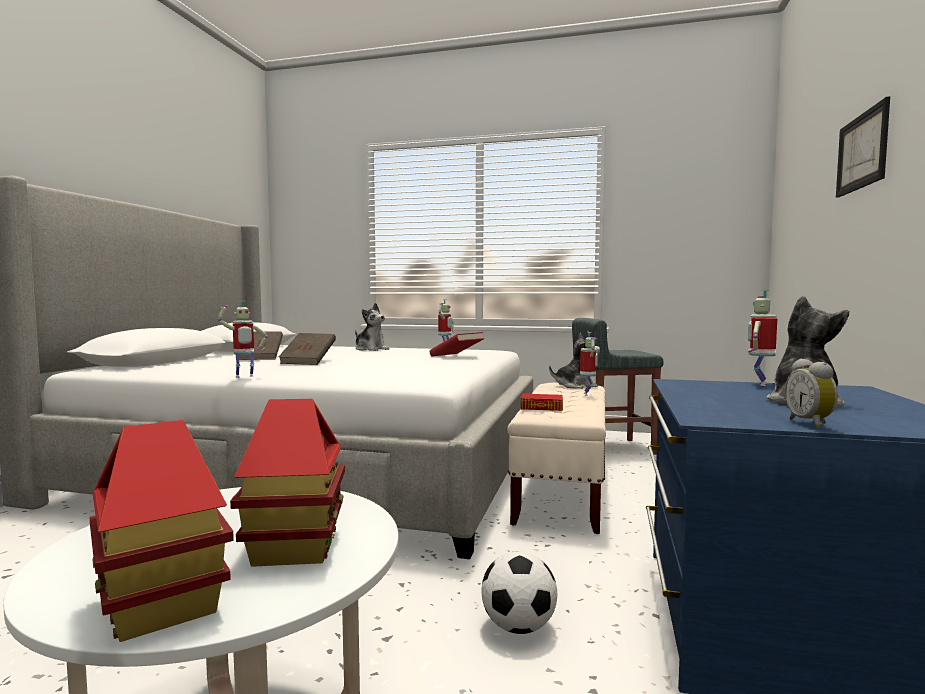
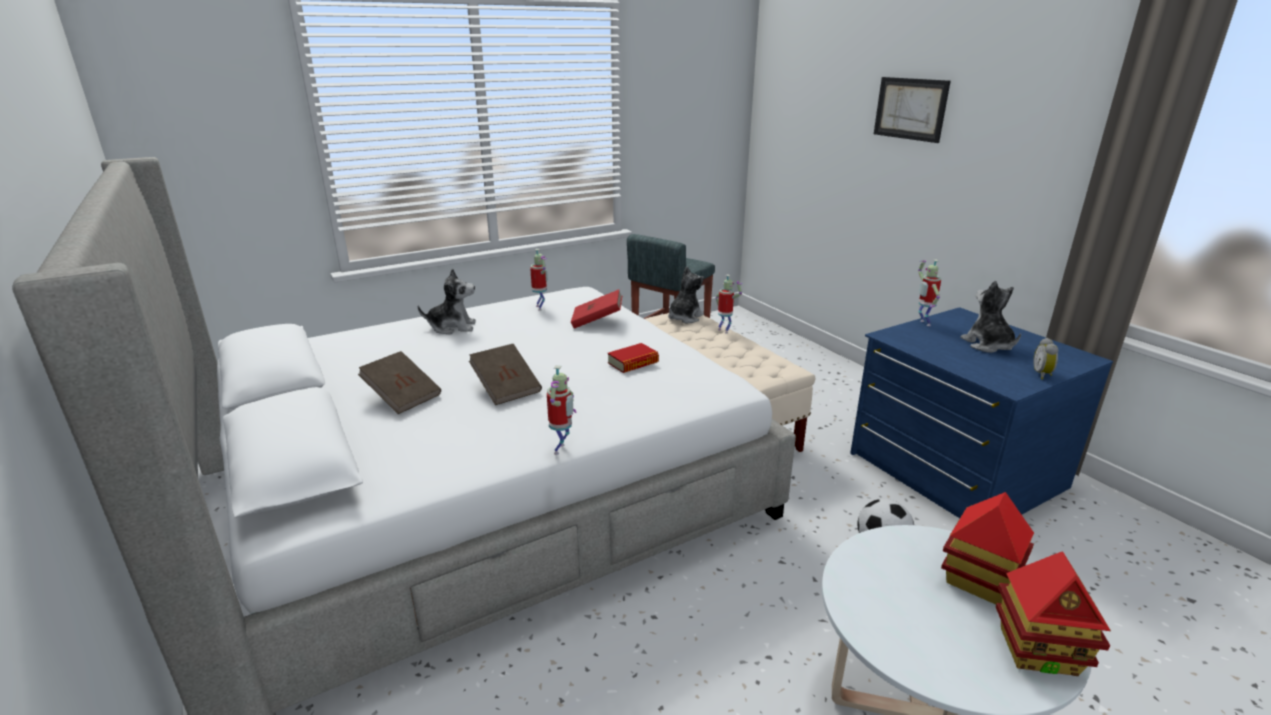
camera: 45 degrees left, 20 degrees up
book [521,394,563,411] -> book moved to [608,343,659,373]
alarm clock [785,359,838,429] -> alarm clock turned 60 degrees clockwise [1033,338,1058,379]

